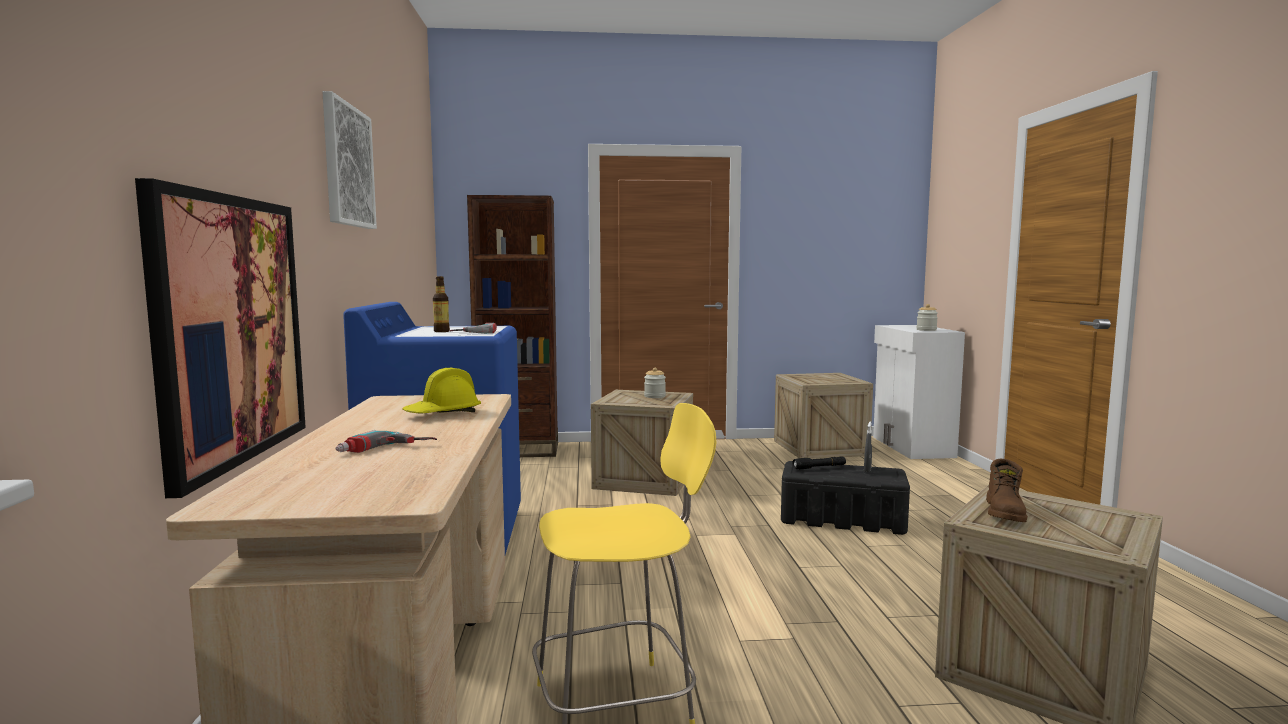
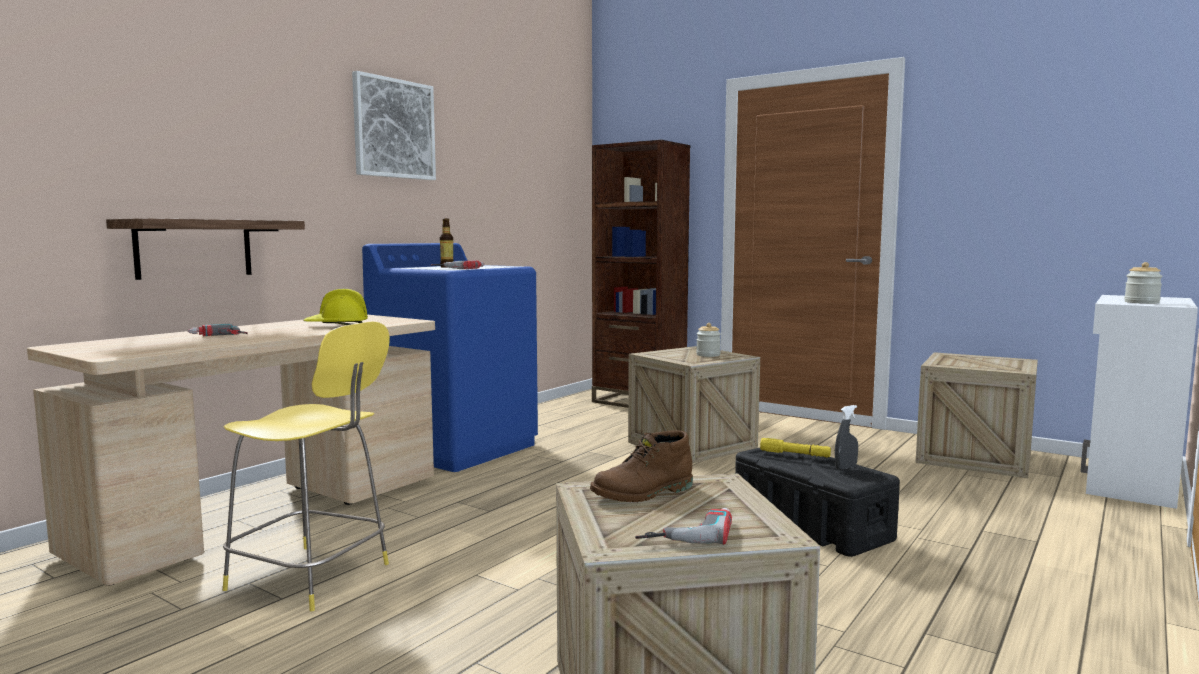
camera: 40 degrees right, 0 degrees up
picture [135,178,306,498] -> shelf [106,218,305,280]
black flashlight [792,456,846,469] -> yellow flashlight [760,438,831,458]
none -> power drill [635,508,732,545]

